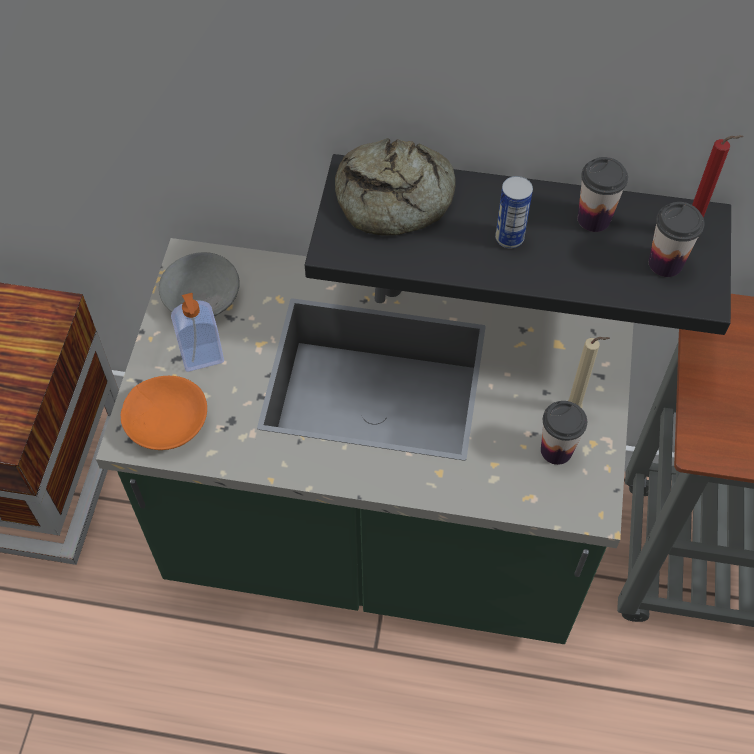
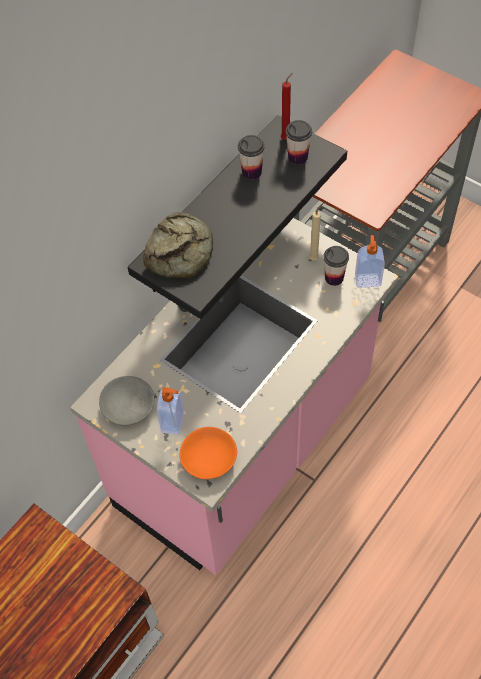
camera: 60 degrees left, 0 degrees up
green counter [96,238,633,644] -> pink counter [70,218,398,575]
can [495,176,533,248] -> none
none -> soap dispenser [355,235,385,288]

